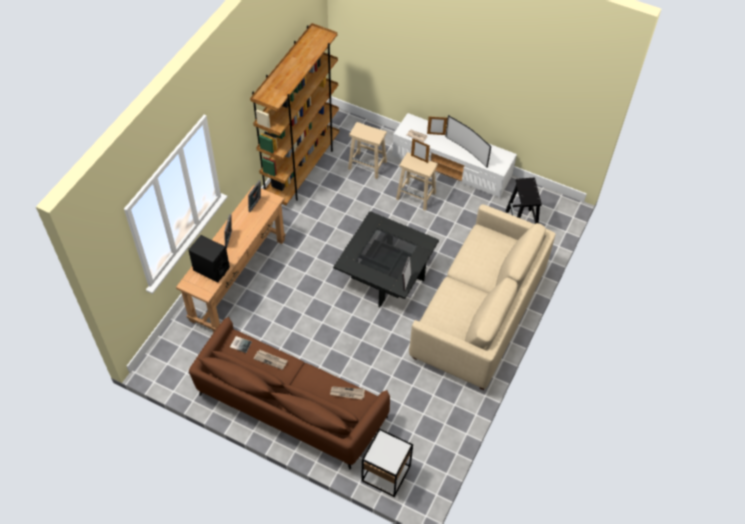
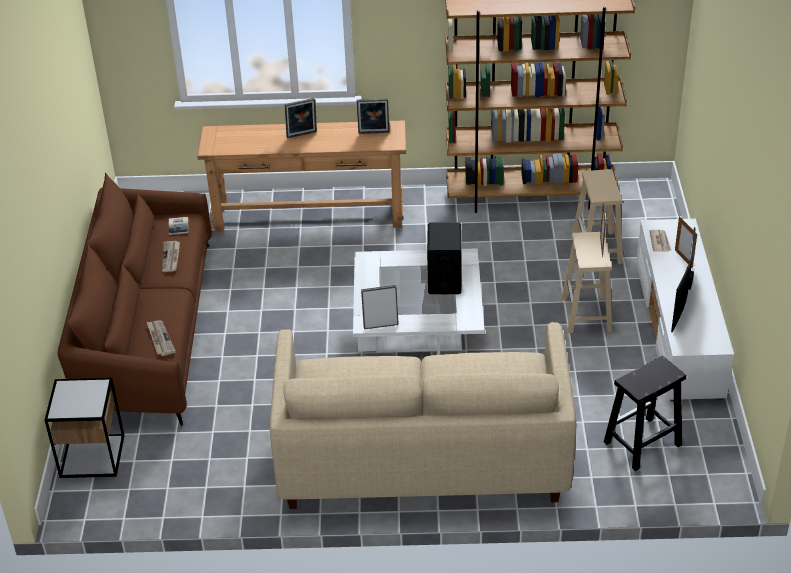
camera: 65 degrees right, 15 degrees down
black speaker [189,235,230,282] -> black speaker moved to [427,222,462,295]
black coffee table [333,211,439,307] -> white coffee table [353,248,485,355]

